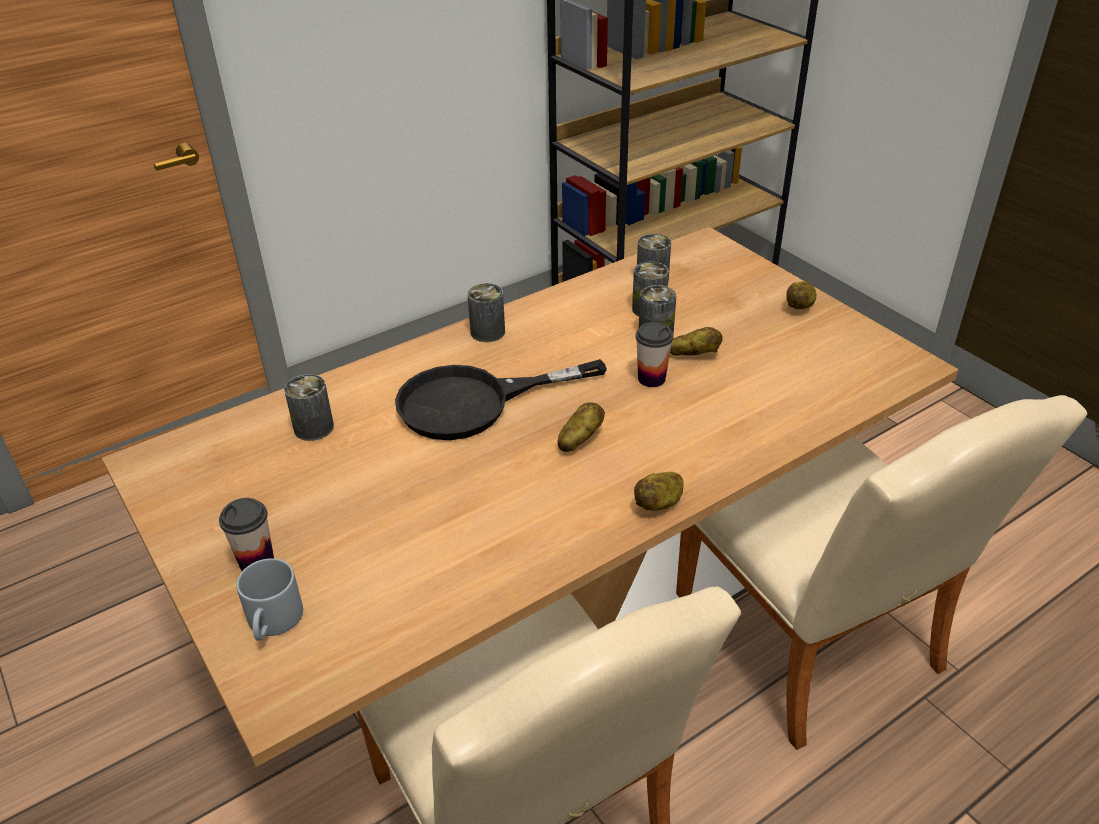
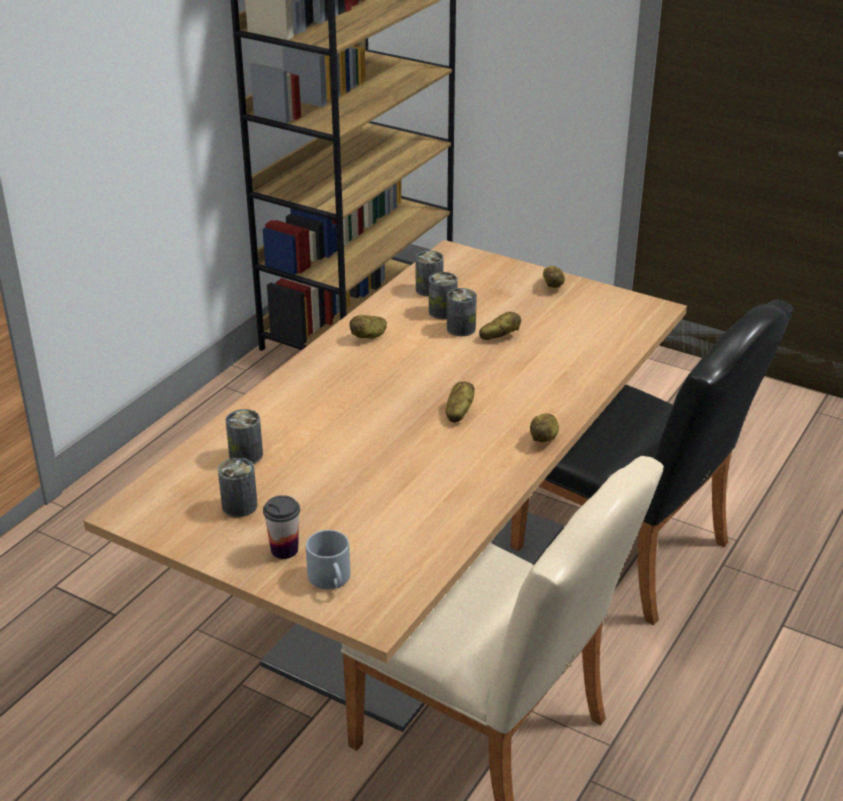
camera: 25 degrees left, 5 degrees down
black frying pan [395,359,607,440] -> none
can [467,283,505,342] -> can moved to [218,458,258,517]
cup [636,322,673,387] -> none
beige chair [676,395,1087,750] -> black chair [511,300,794,625]
none -> potato [349,315,387,339]

